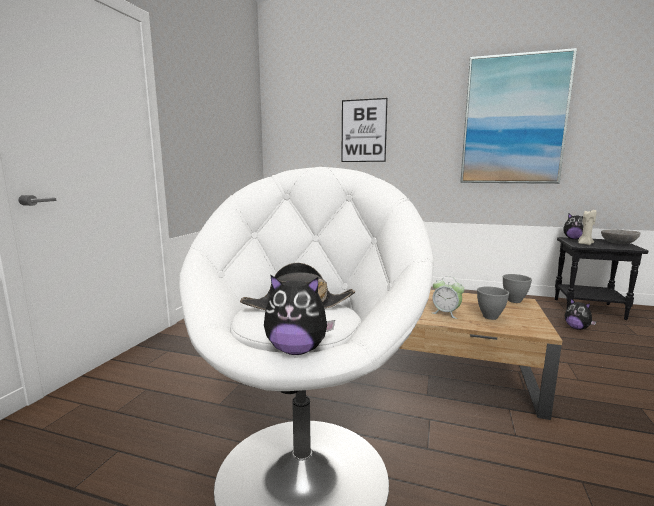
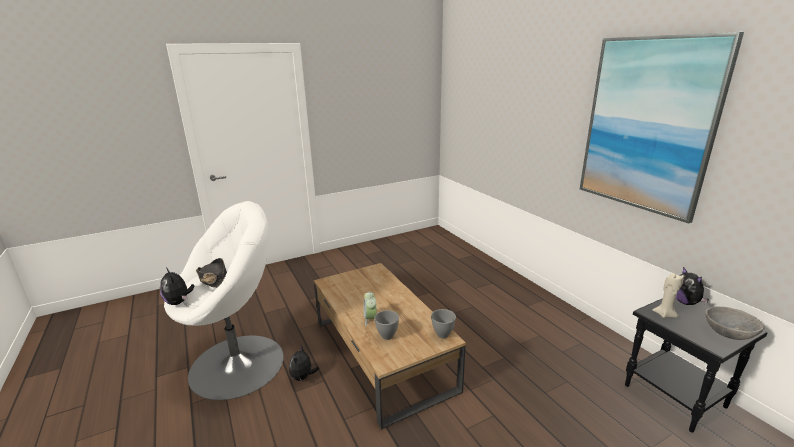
camera: 45 degrees right, 10 degrees up
picture [341,98,388,162] -> none
plush toy [565,299,597,330] -> plush toy moved to [289,345,320,381]

